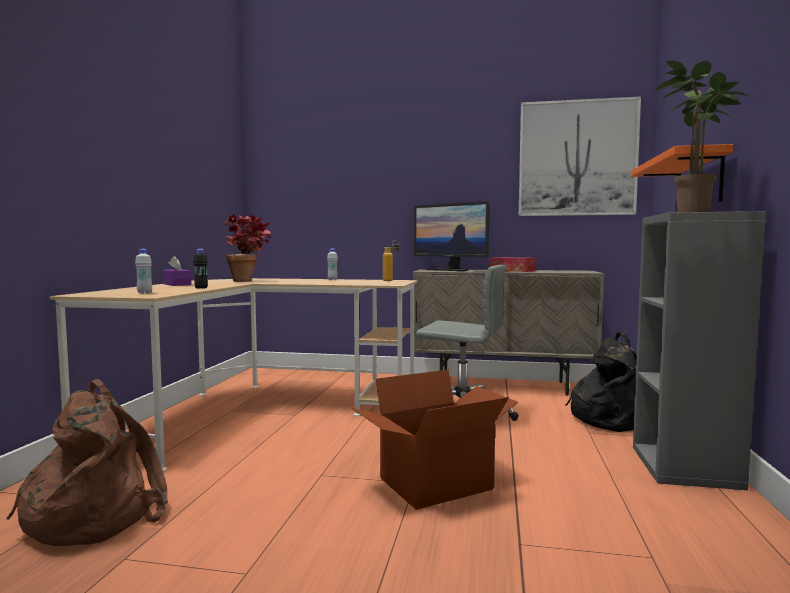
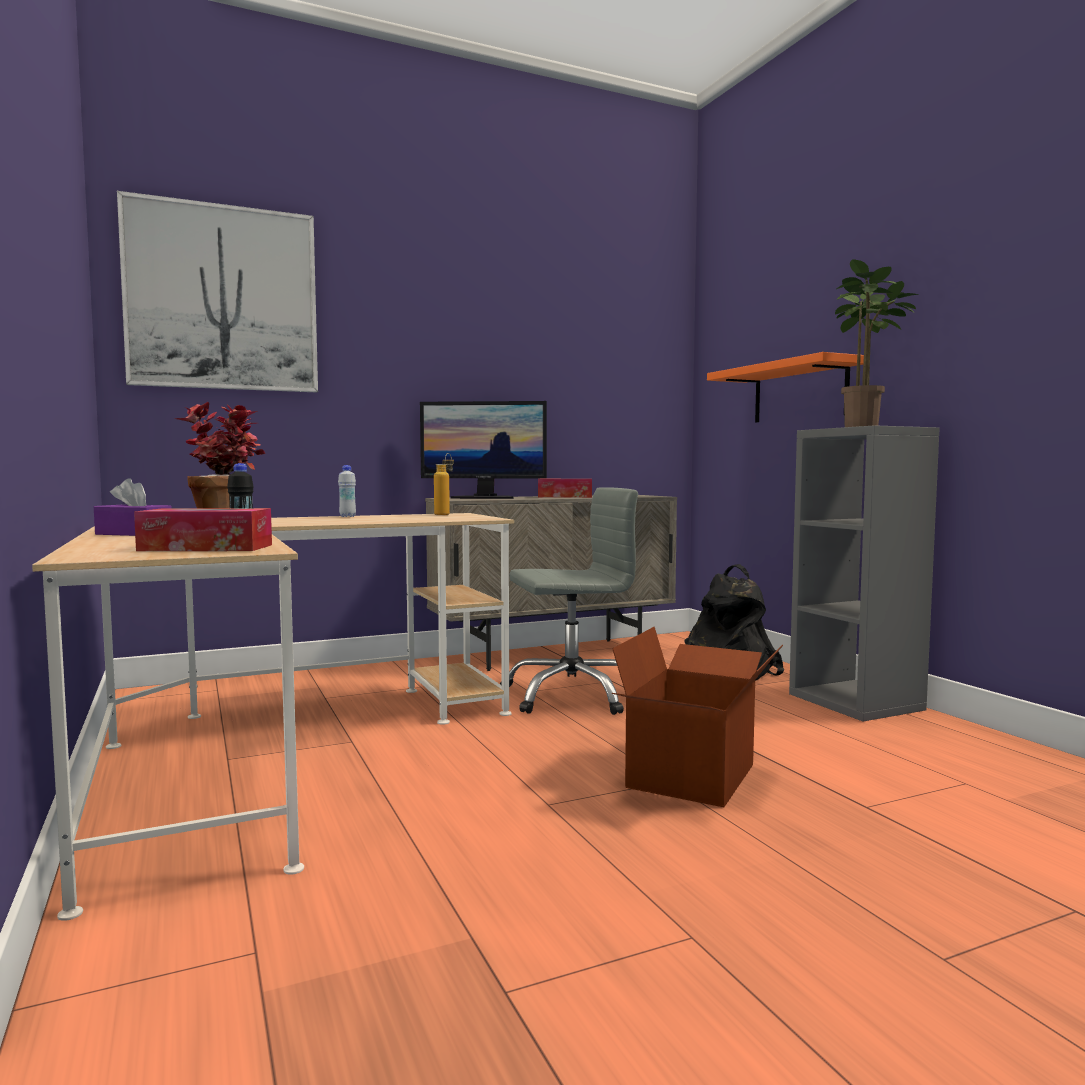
camera: 35 degrees left, 0 degrees up
brown backpack [6,379,168,546] -> none
white bottle [135,249,152,294] -> tissue box [134,508,272,551]
picture [519,97,641,216] -> picture moved to [117,191,318,392]

